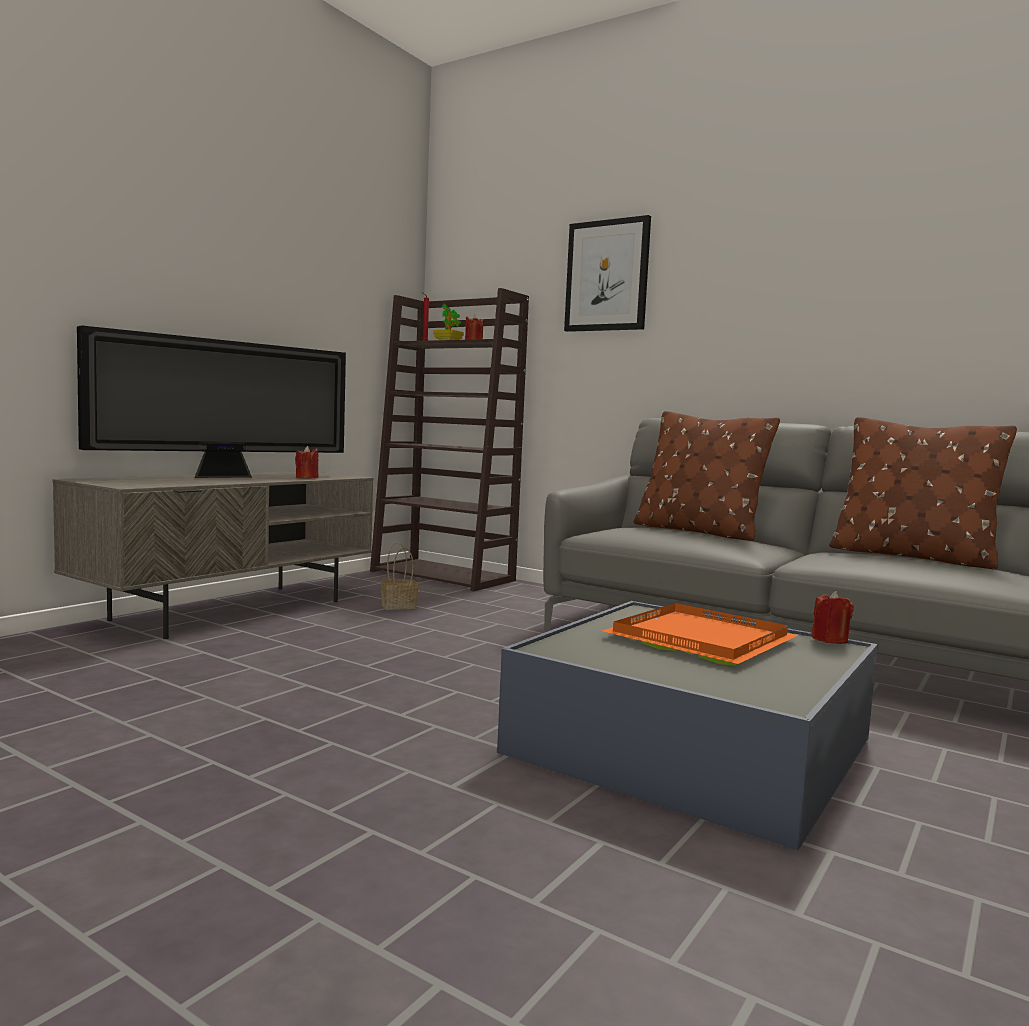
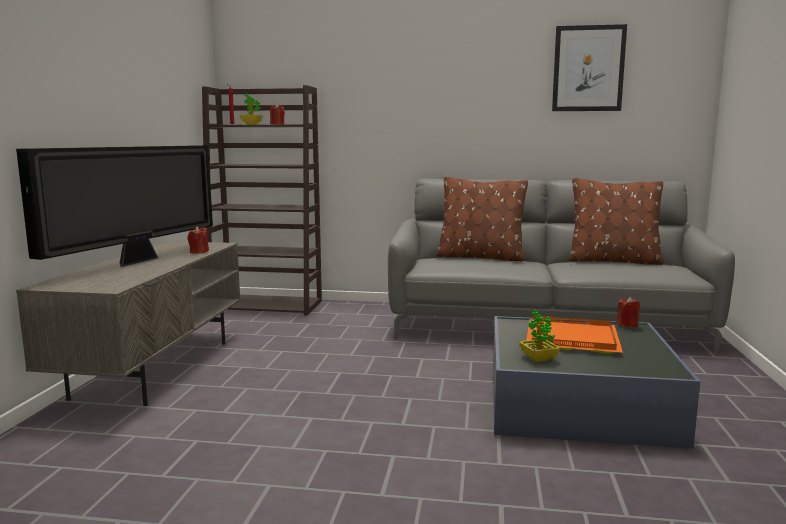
camera: 25 degrees left, 5 degrees up
basket [381,542,418,610] -> none
picture [564,215,651,332] -> picture moved to [552,24,627,111]
none -> potted plant [519,310,560,362]

